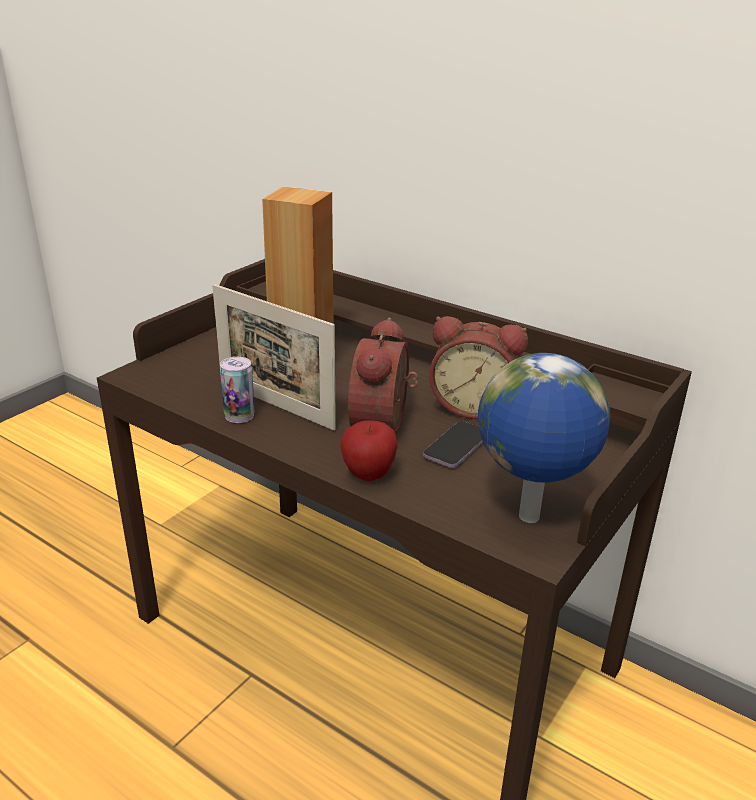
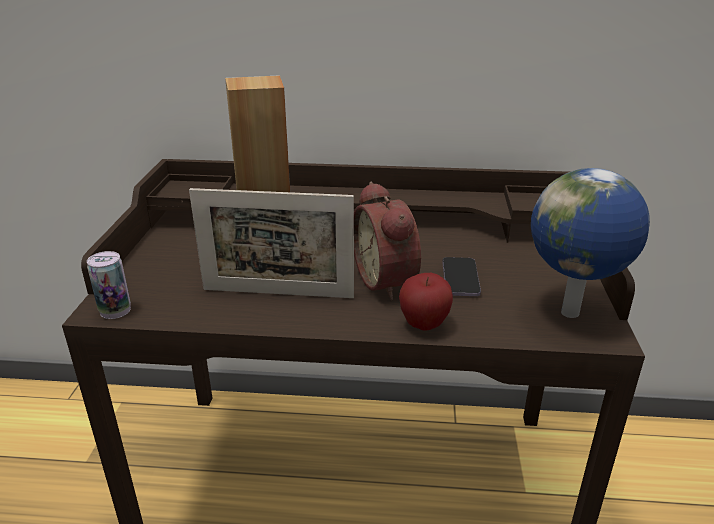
camera: 30 degrees left, 0 degrees up
can [220,357,255,423] -> can moved to [87,251,131,319]
alarm clock [429,316,528,419] -> none

